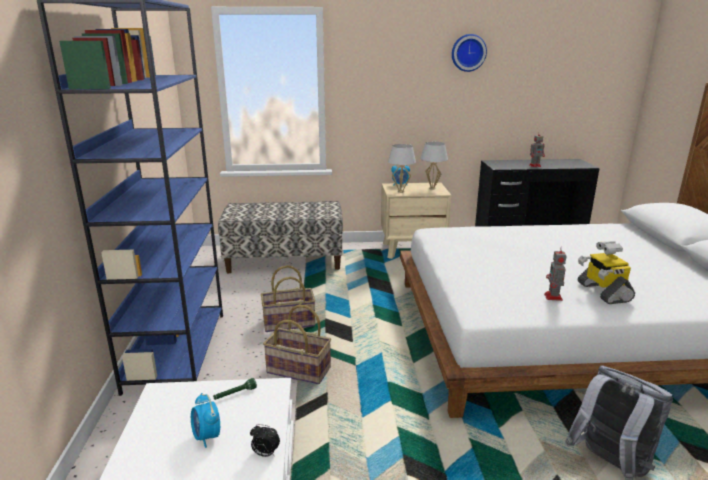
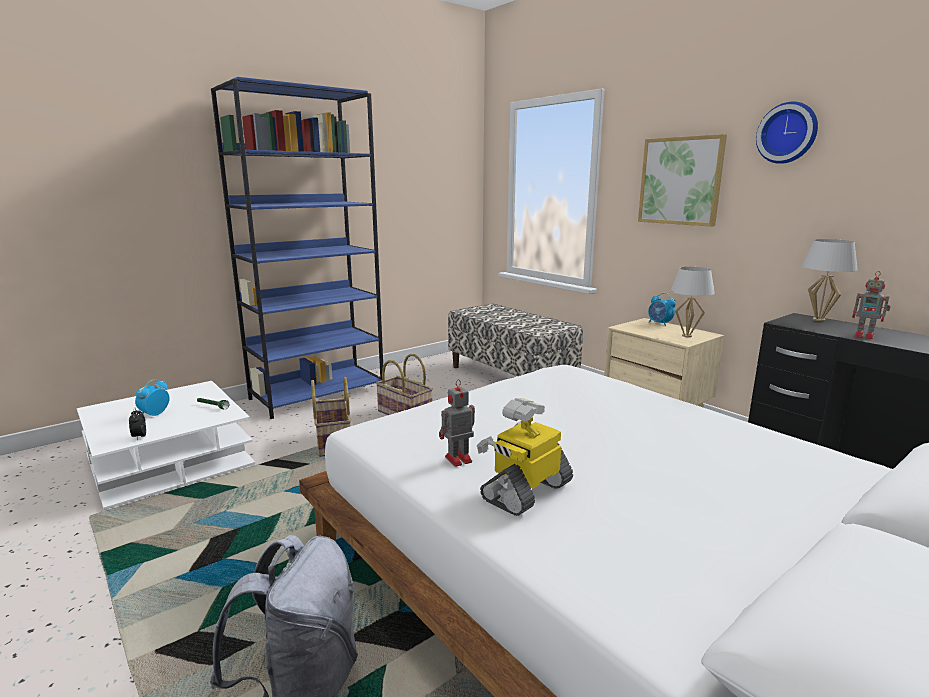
camera: 55 degrees right, 5 degrees down
white table lamp [388,144,416,193] -> white table lamp moved to [801,239,858,321]
none -> picture [638,134,727,227]

